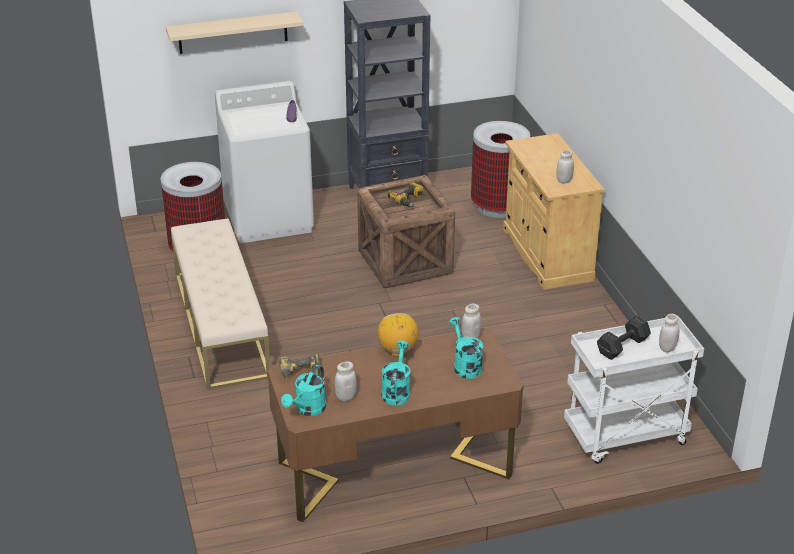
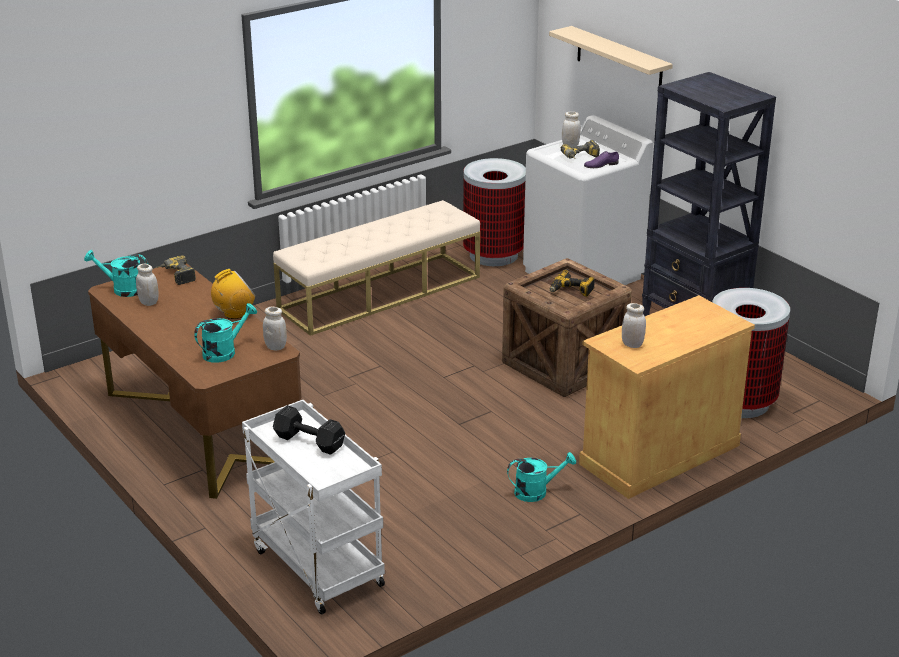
camera: 70 degrees right, 5 degrees down
turquoise watering can [381,340,411,405] -> turquoise watering can moved to [507,452,576,502]
white jar [659,314,679,353] -> white jar moved to [562,112,581,147]
none -> power drill [561,140,600,159]

